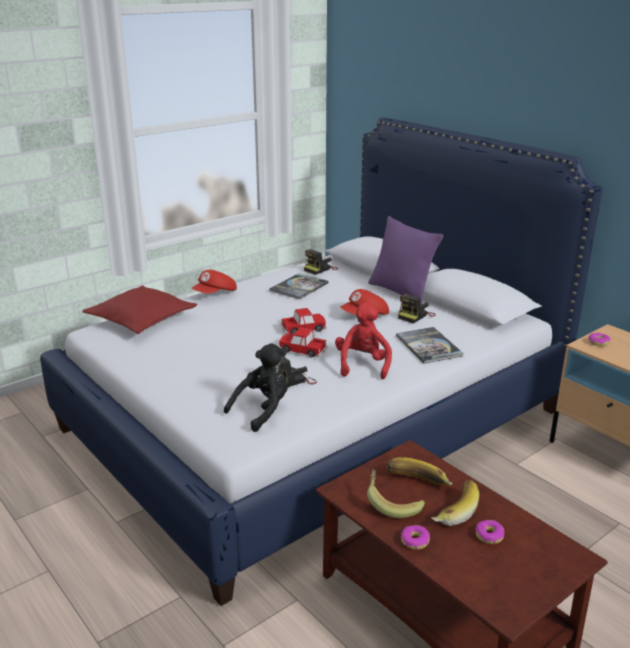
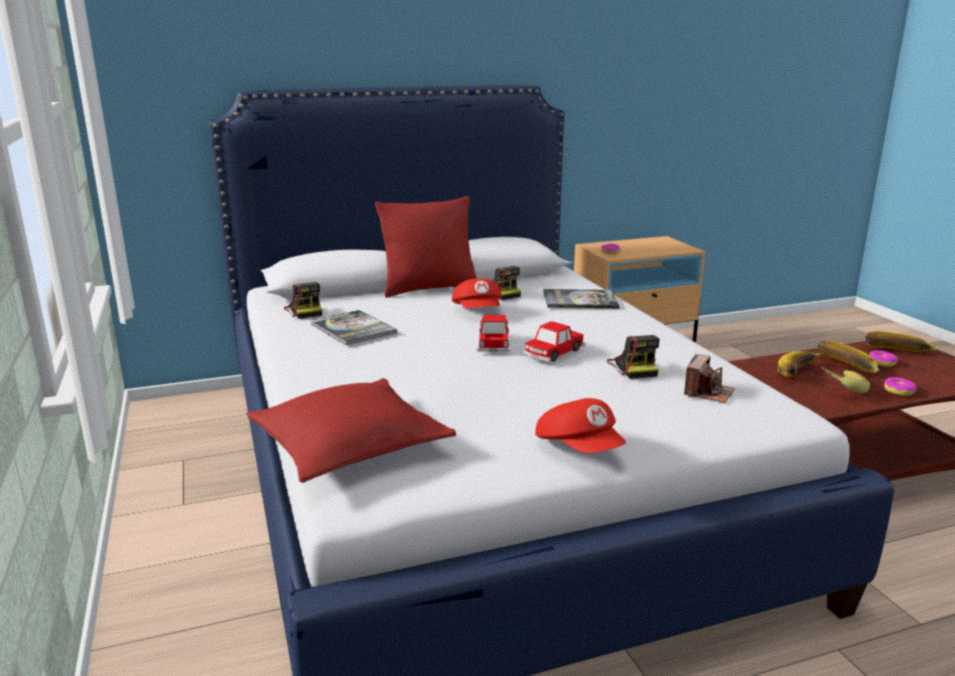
camera: 70 degrees left, 5 degrees down
red cap [192,270,237,294] -> red cap moved to [535,398,626,453]
black plush toy [224,343,288,432] -> camera [684,354,735,403]
red plush toy [335,302,392,379] -> none
purple pillow [368,216,443,305] -> red pillow [375,196,477,298]
none -> banana [866,331,938,352]

